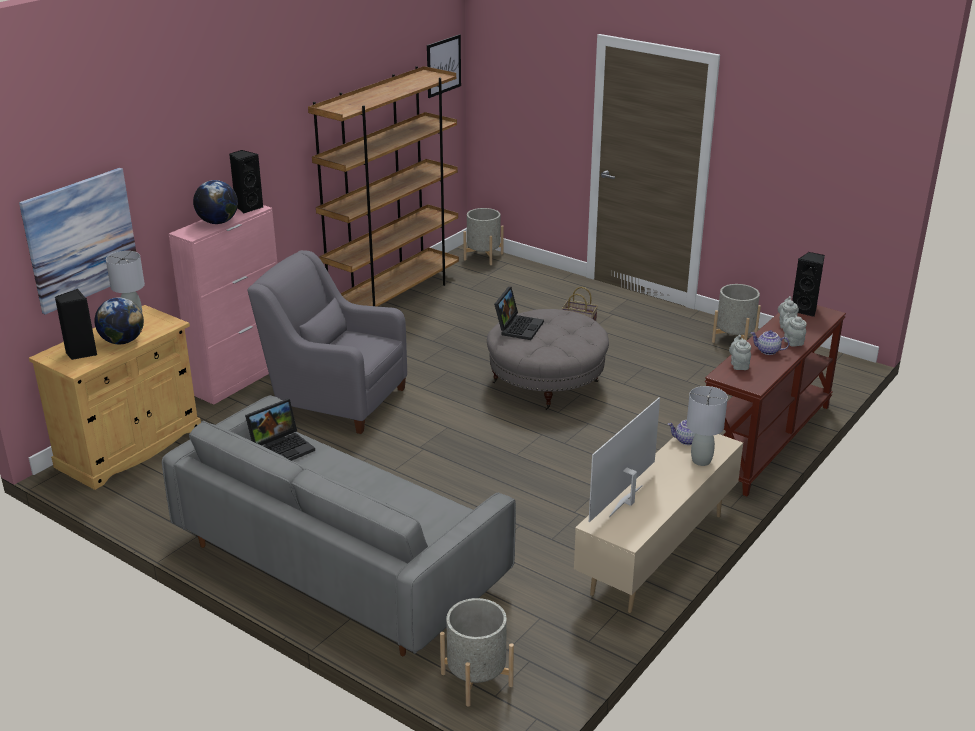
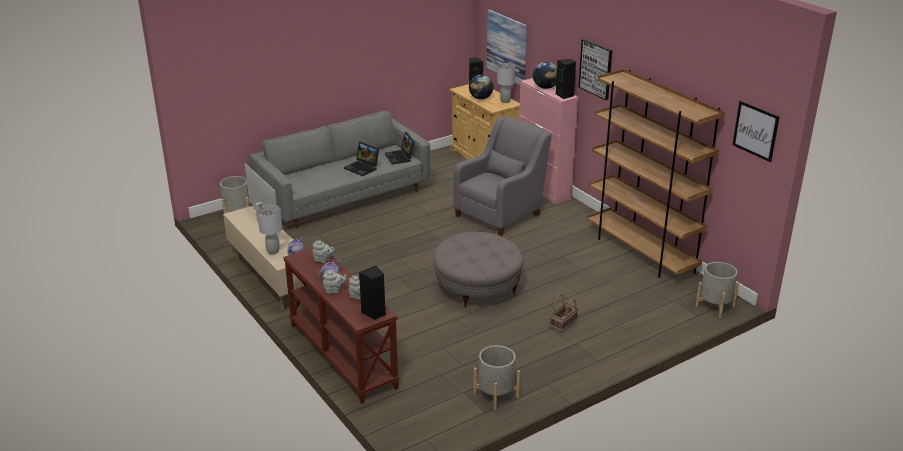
camera: 110 degrees right, 0 degrees up
laptop [494,287,544,340] -> laptop moved to [344,142,379,176]
none -> picture [578,39,612,100]

